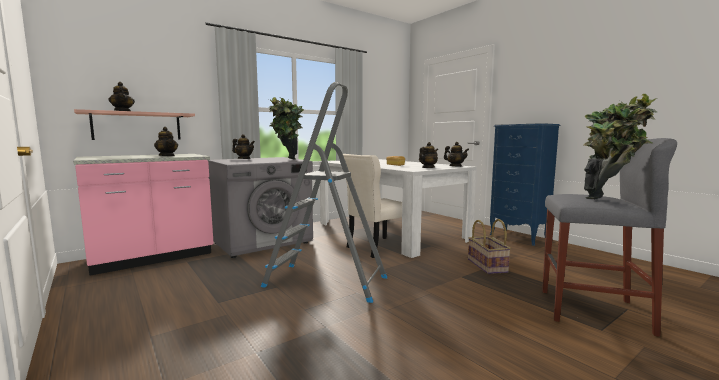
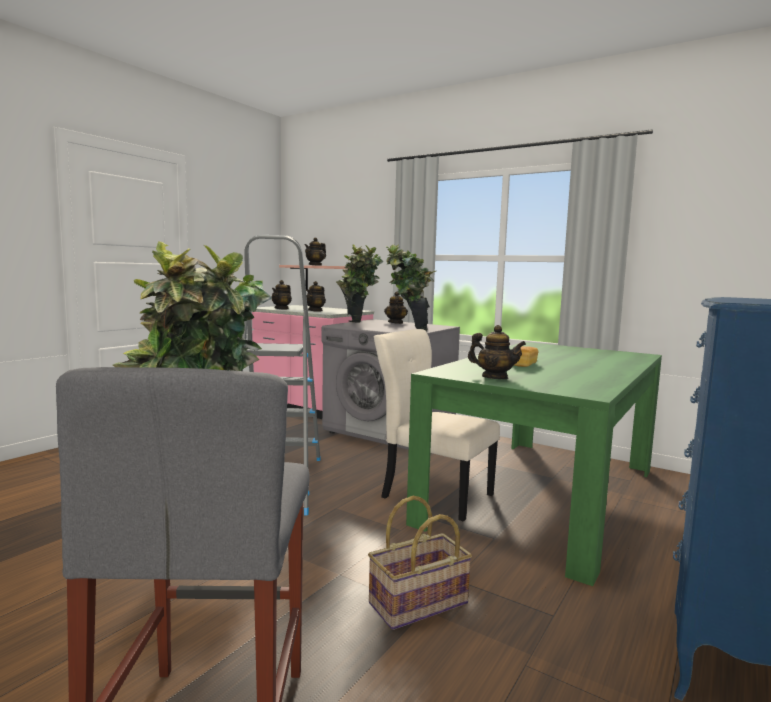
camera: 70 degrees right, 0 degrees up
white dining table [319,159,477,258] -> green dining table [406,342,662,586]
teapot [444,142,469,167] -> teapot moved to [271,280,292,310]
none -> potted plant [336,244,383,323]

